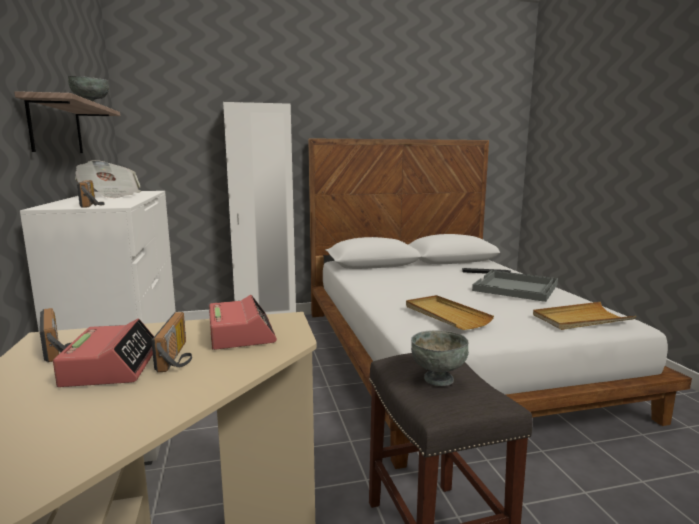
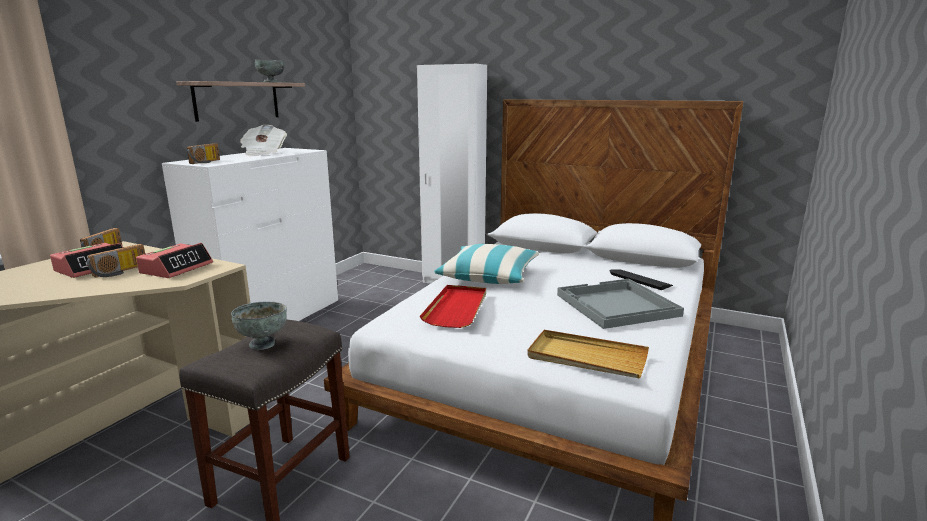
camera: 40 degrees right, 5 degrees up
beige tray [406,295,494,330] -> red tray [420,285,486,328]
none -> pillow [434,244,539,284]

